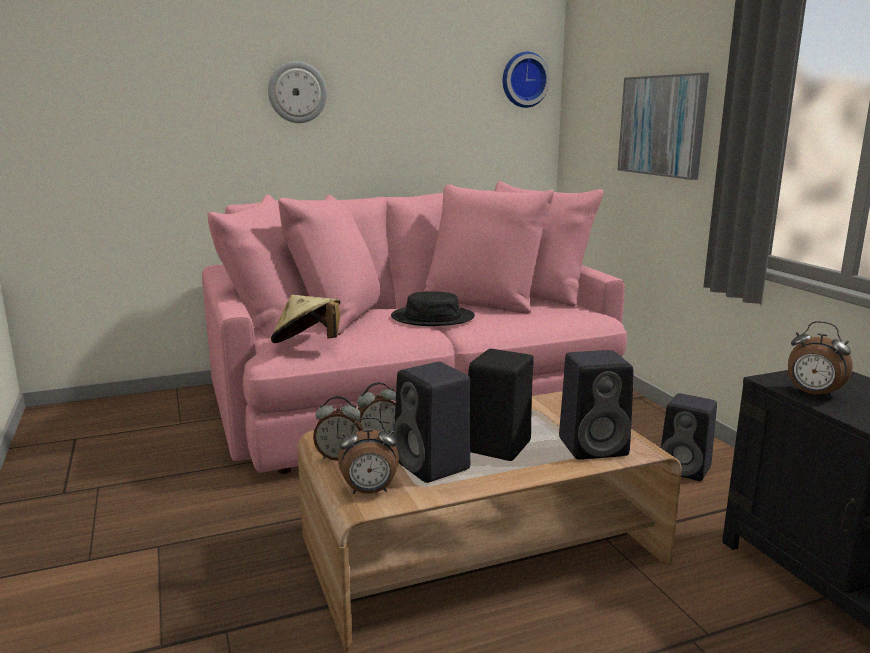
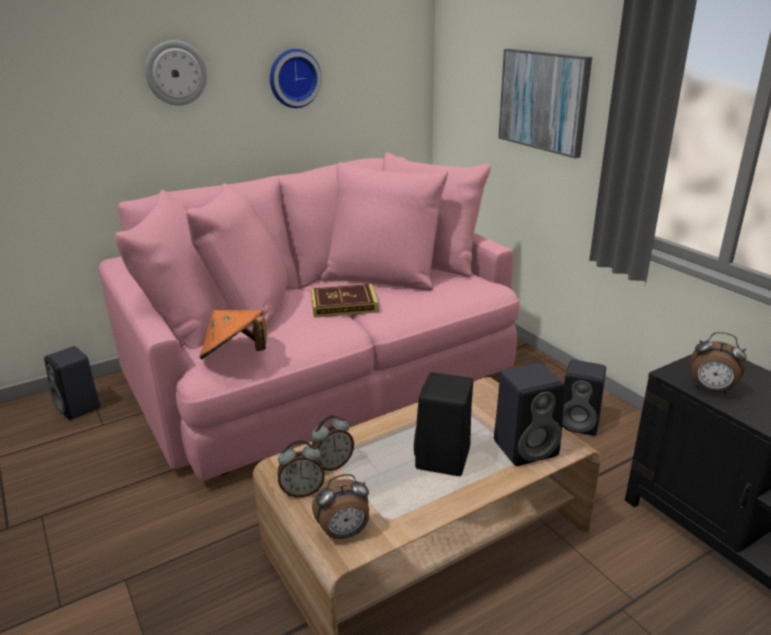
camera: 10 degrees left, 10 degrees up
beige hat [271,295,340,343] -> orange hat [199,310,267,359]
black hat [391,291,475,326] -> book [311,284,378,317]
black speaker [393,362,470,483] -> black speaker moved to [44,346,100,420]
wall clock [503,52,550,108] -> wall clock moved to [270,49,322,108]

